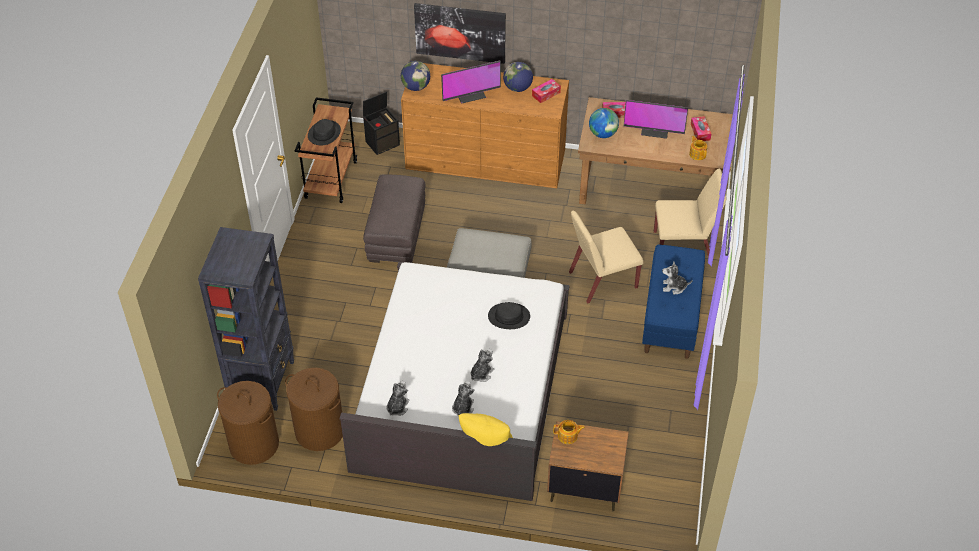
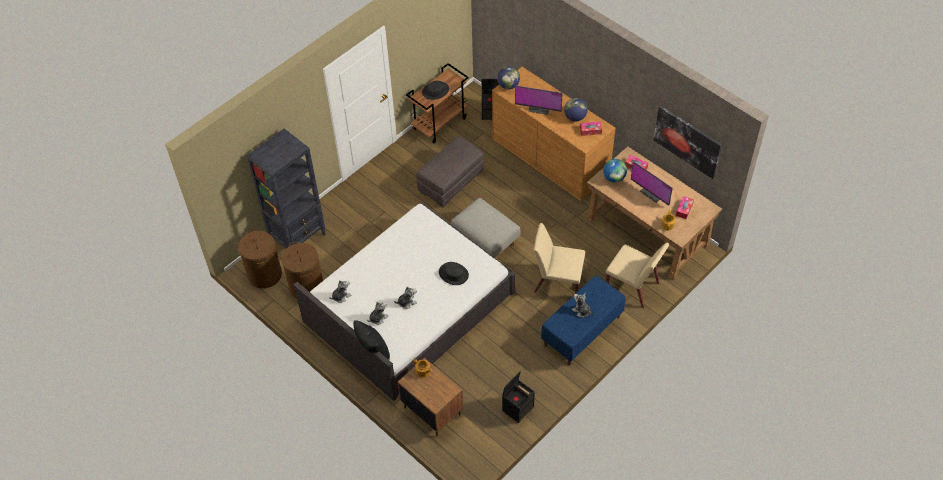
camera: 35 degrees right, 5 degrees up
picture [414,3,506,64] -> picture moved to [653,106,722,179]
yellow pillow [458,413,513,446] -> black pillow [353,320,390,359]
none -> black storage box [502,370,535,423]

